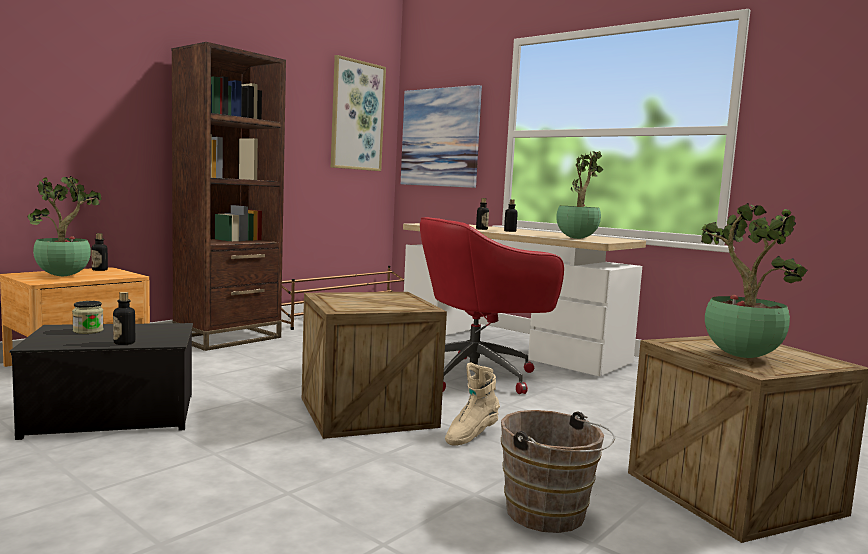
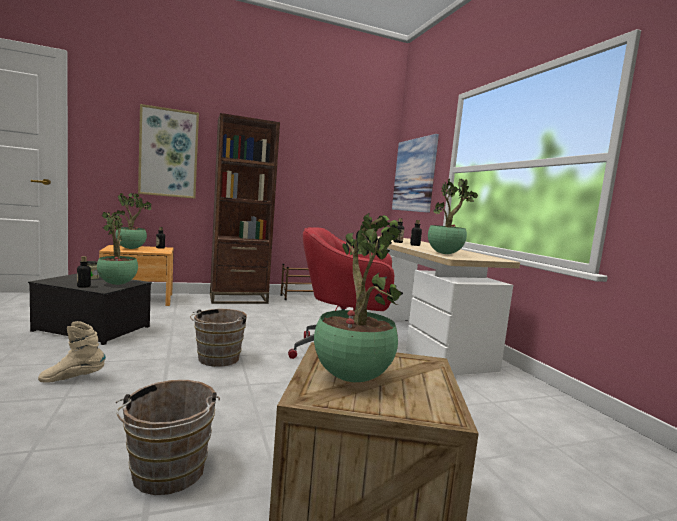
camera: 30 degrees right, 0 degrees up
crate [302,292,447,439] -> brown bucket [190,309,247,367]
picture [331,55,386,171] -> picture moved to [138,104,199,199]
beige boot [445,363,500,446] -> beige boot moved to [38,321,106,383]
none -> potted plant [97,212,138,285]

